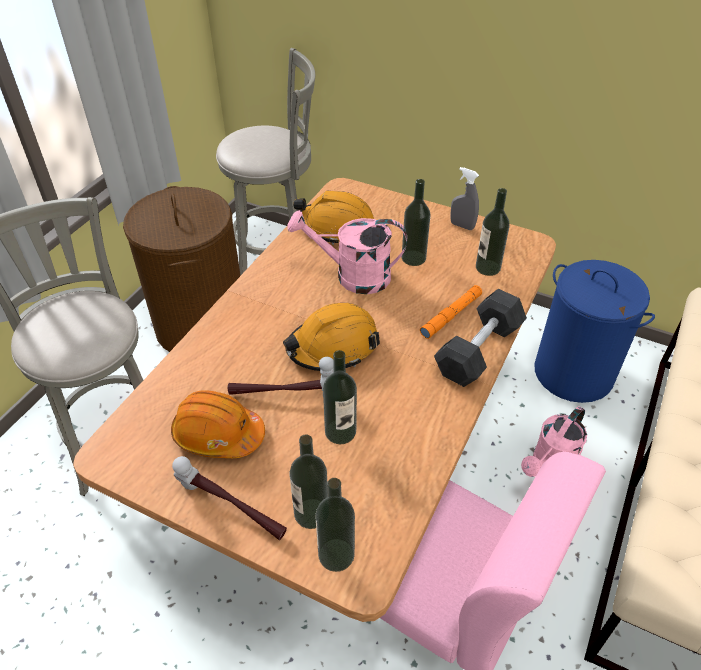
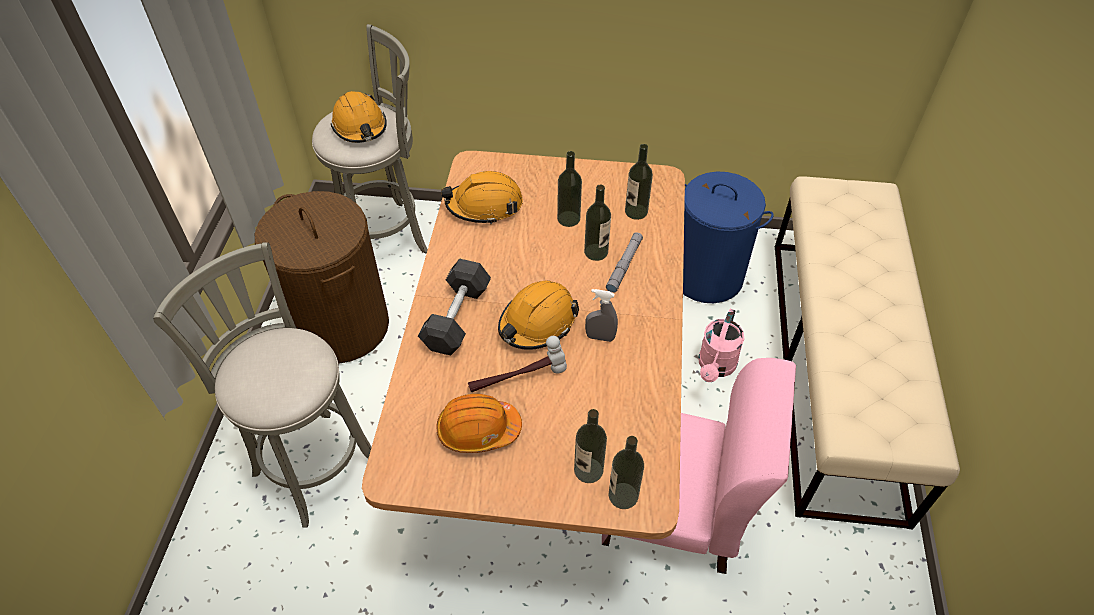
camera: 20 degrees left, 5 degrees up
hammer [172,456,287,540] -> none
pink watering can [287,210,407,294] -> none
bottle [323,350,357,444] -> bottle moved to [584,185,611,261]
orange flashlight [420,285,482,339] -> grey flashlight [606,232,643,293]
grey dumbbell [434,289,527,387] -> grey dumbbell moved to [418,259,491,355]
grey spray bottle [451,167,479,230] -> grey spray bottle moved to [585,289,618,342]
none -> orange hard hat [331,91,387,143]

